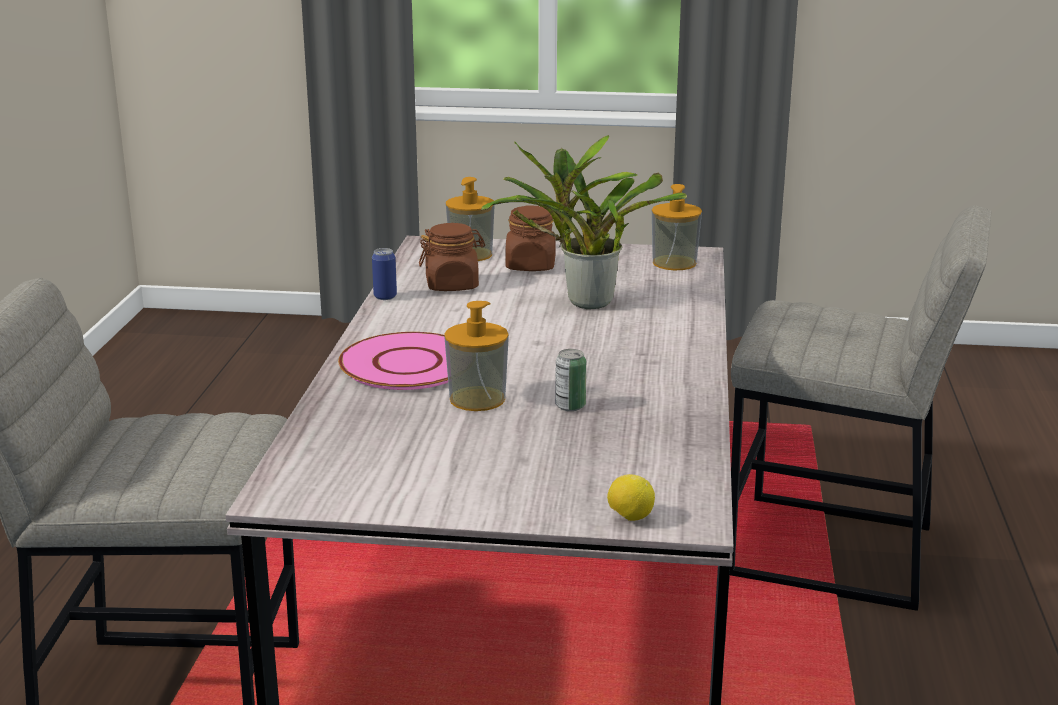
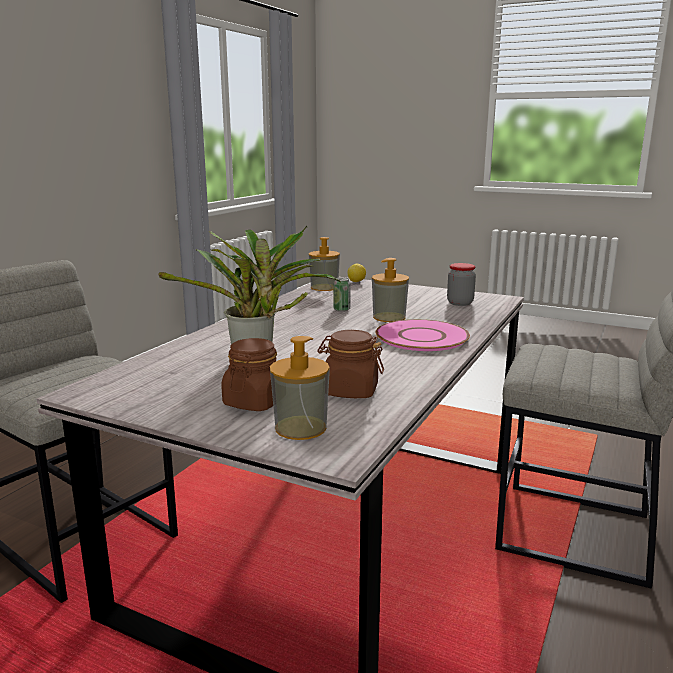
camera: 160 degrees left, 5 degrees down
can [372,248,397,300] -> none
soap dispenser [652,184,702,270] -> soap dispenser moved to [309,237,340,291]
none -> jar [447,263,476,306]

